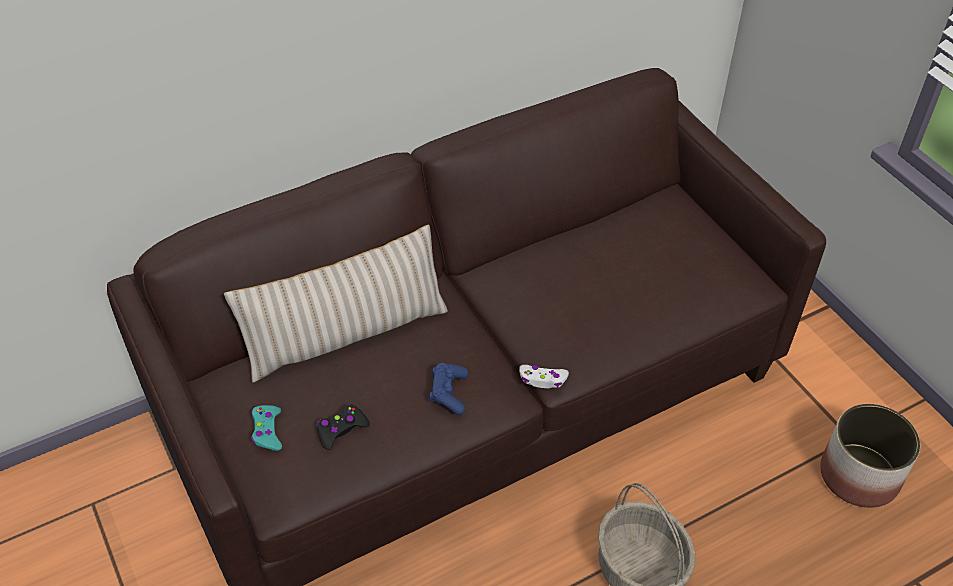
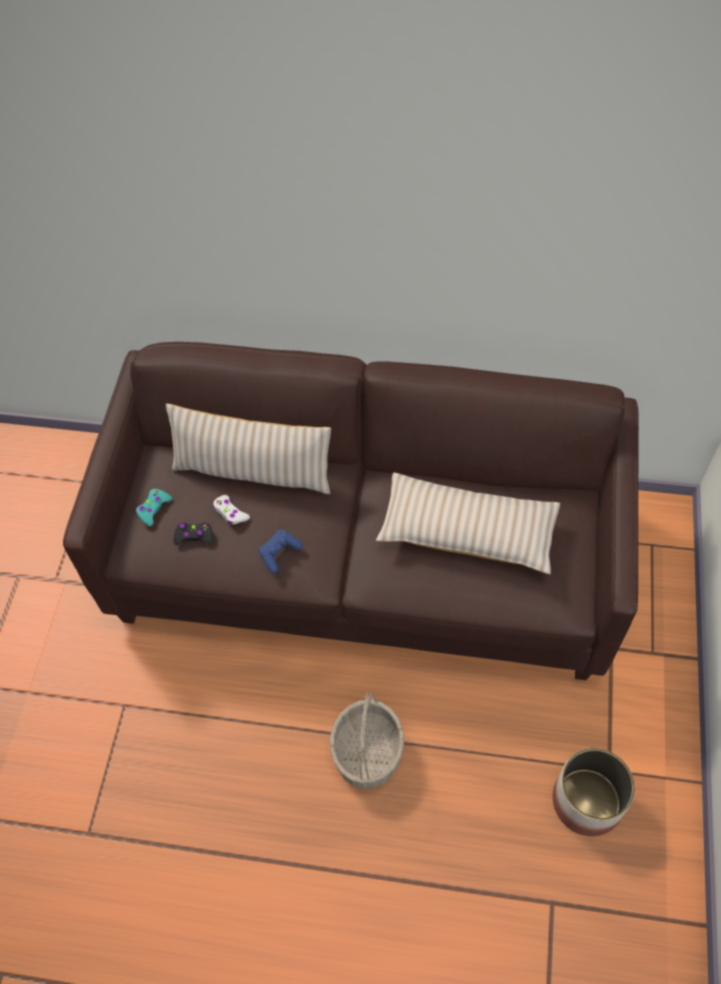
camera: 40 degrees right, 10 degrees up
white game controller [519,365,569,388] -> white game controller moved to [213,495,250,525]
none -> beige pillow [376,472,560,574]

